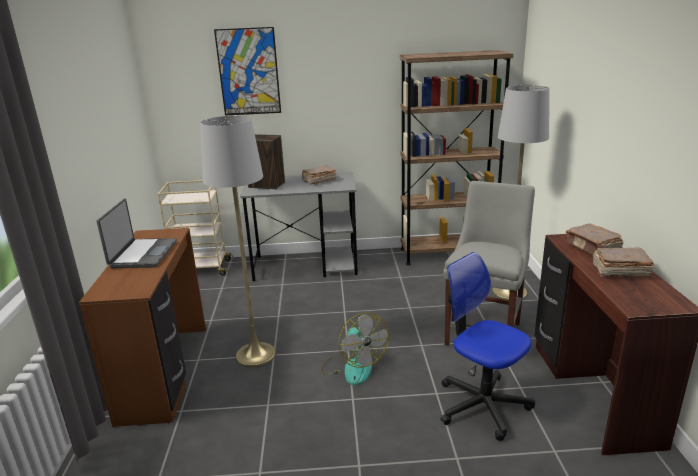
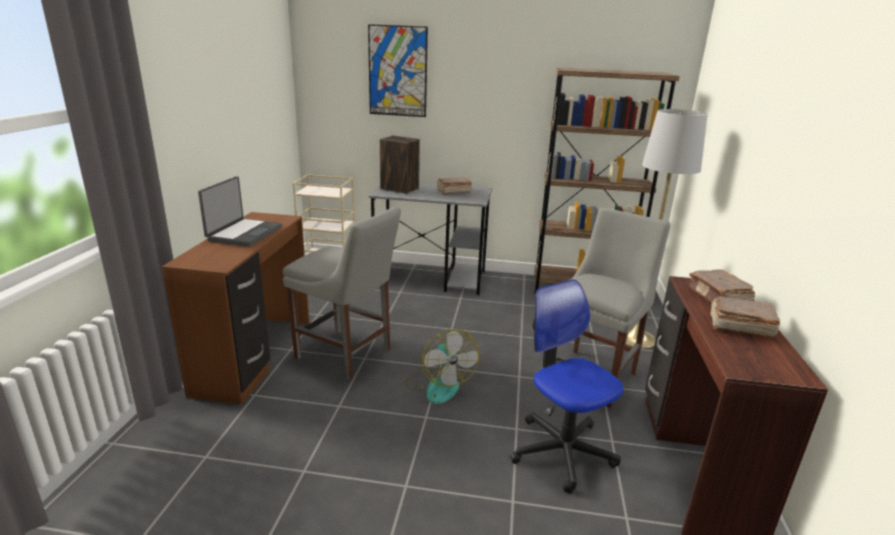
camera: 10 degrees right, 0 degrees up
grey floor lamp [200,116,276,367] -> grey chair [283,207,401,380]

